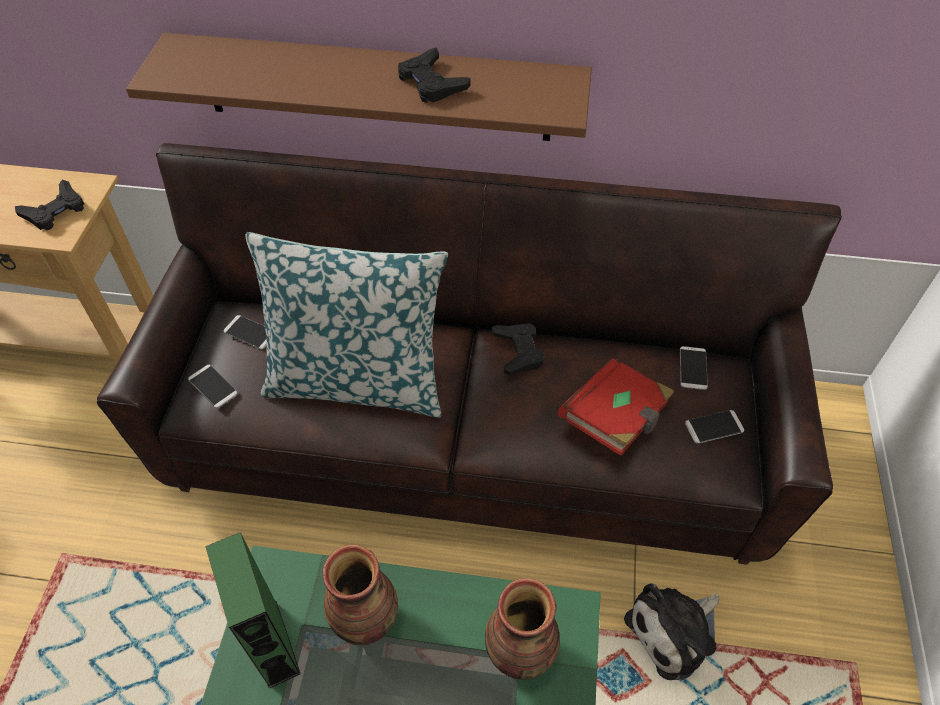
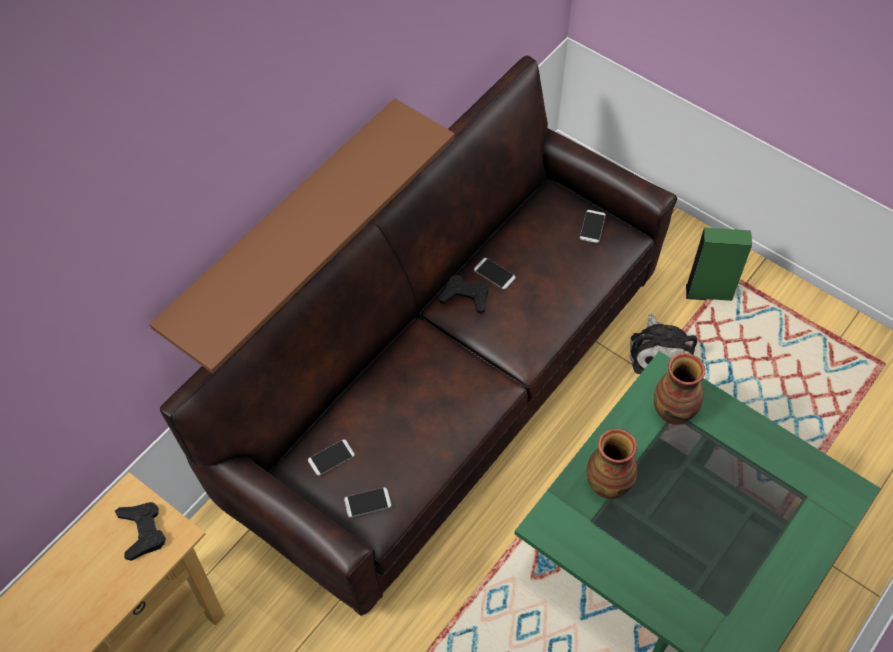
camera: 60 degrees left, 5 degrees up
green speaker [205,532,300,688] -> green speaker moved to [686,228,752,301]
pillow [245,232,448,417] -> none
black game controller [398,47,471,103] -> none
red book [558,358,674,456] -> none
phone [680,346,708,390] -> phone moved to [474,258,516,289]

